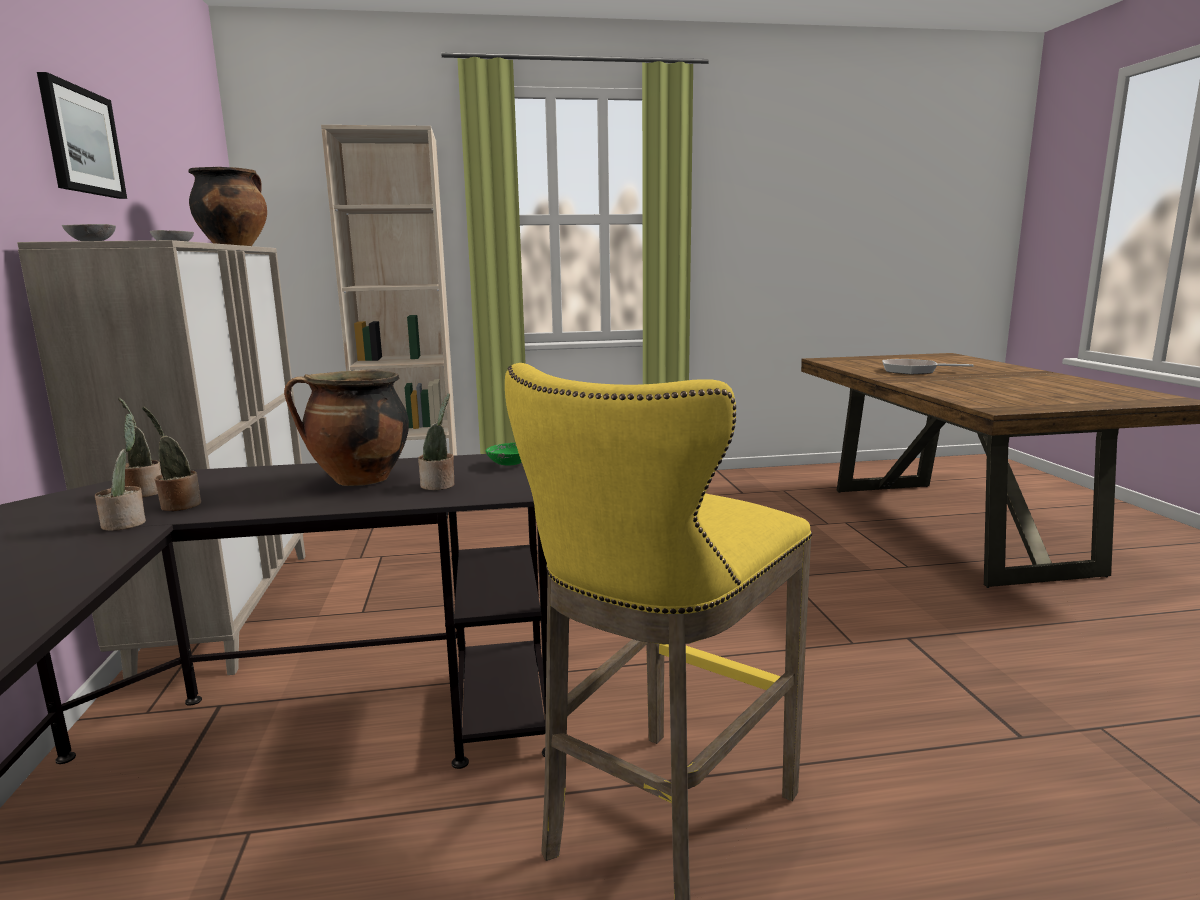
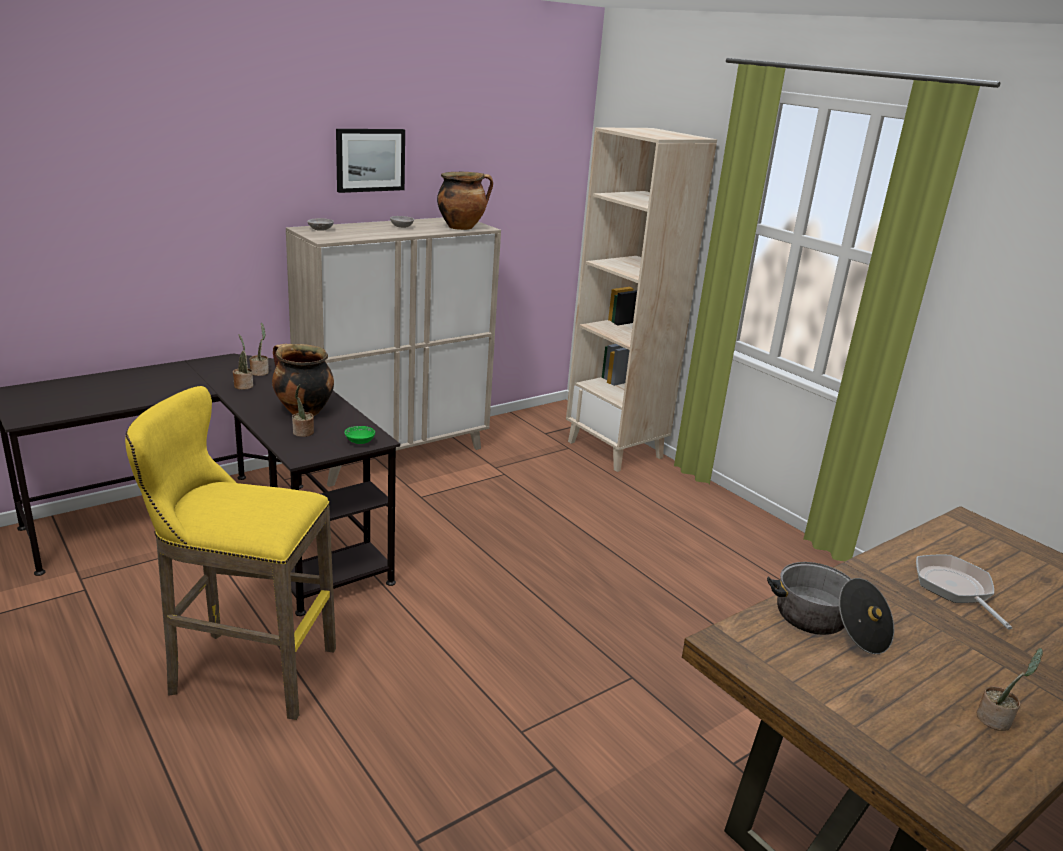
camera: 60 degrees right, 10 degrees up
potted plant [95,414,146,531] -> potted plant moved to [977,648,1043,731]
none -> cooking pot [767,562,894,654]

